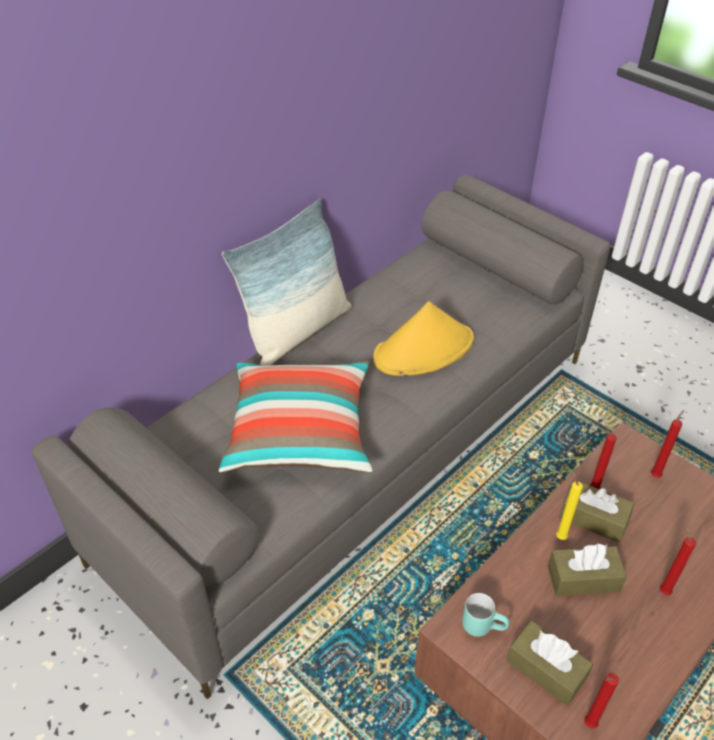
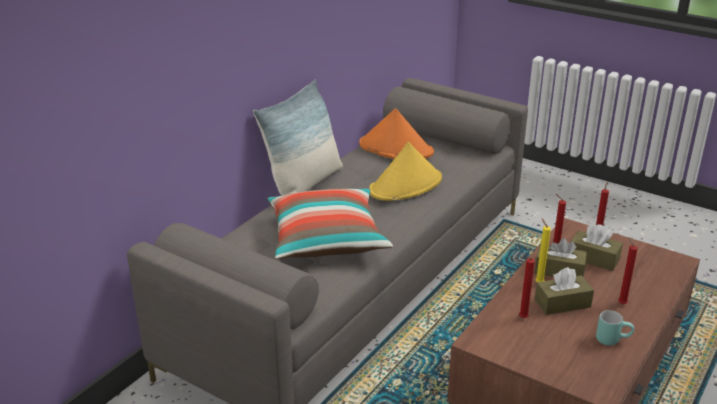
camera: 10 degrees left, 15 degrees down
turquoise mug [462,593,510,637] -> turquoise mug moved to [596,310,634,346]
brown tissue box [507,620,593,706] -> brown tissue box moved to [570,224,623,271]
red candle [584,673,619,729] -> red candle moved to [519,257,535,318]
none -> orange hat [359,108,434,159]

